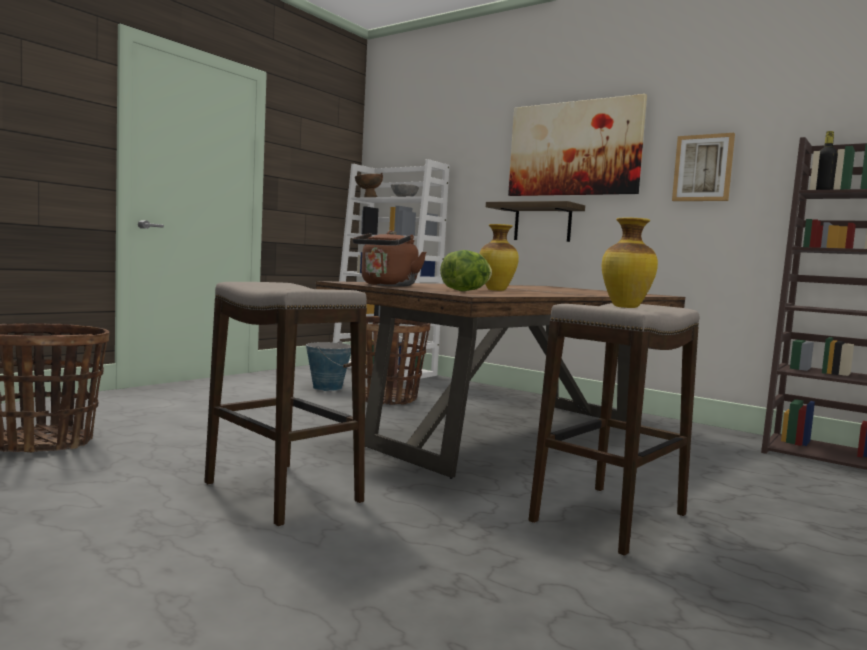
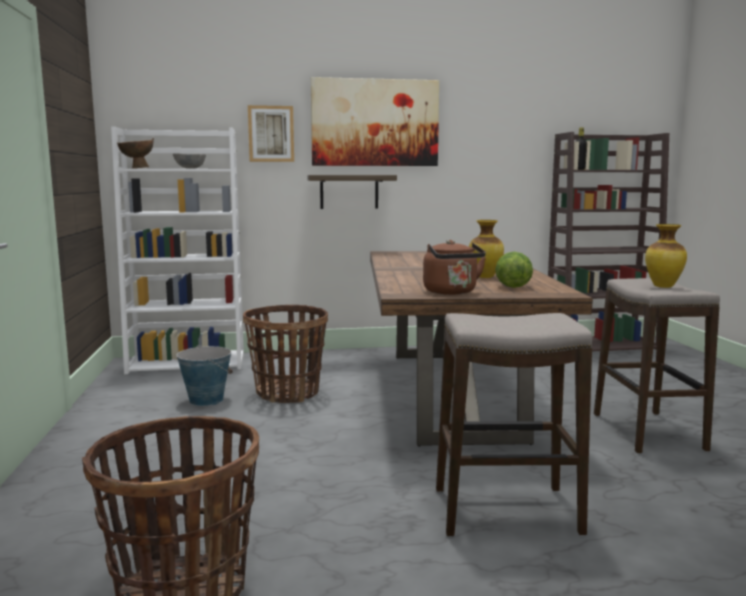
camera: 45 degrees left, 5 degrees up
picture [672,133,735,201] -> picture moved to [248,105,294,162]

